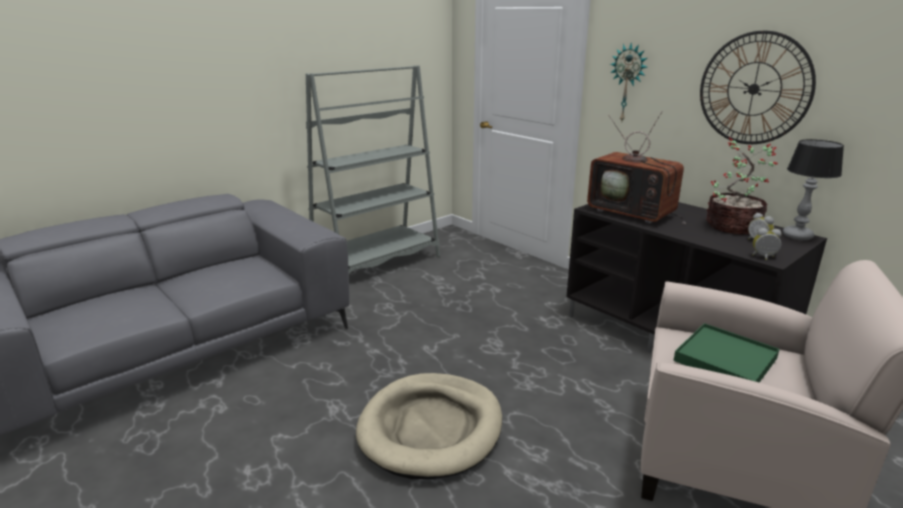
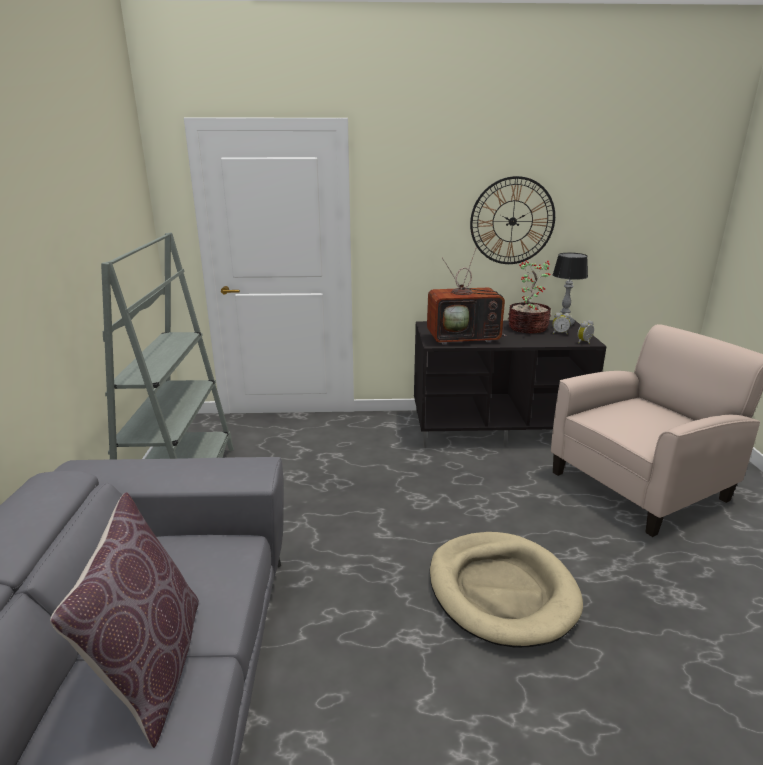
camera: 50 degrees left, 0 degrees up
wall clock [610,42,647,121] -> none
green tray [673,323,779,383] -> none
none -> brown pillow [50,492,199,748]

